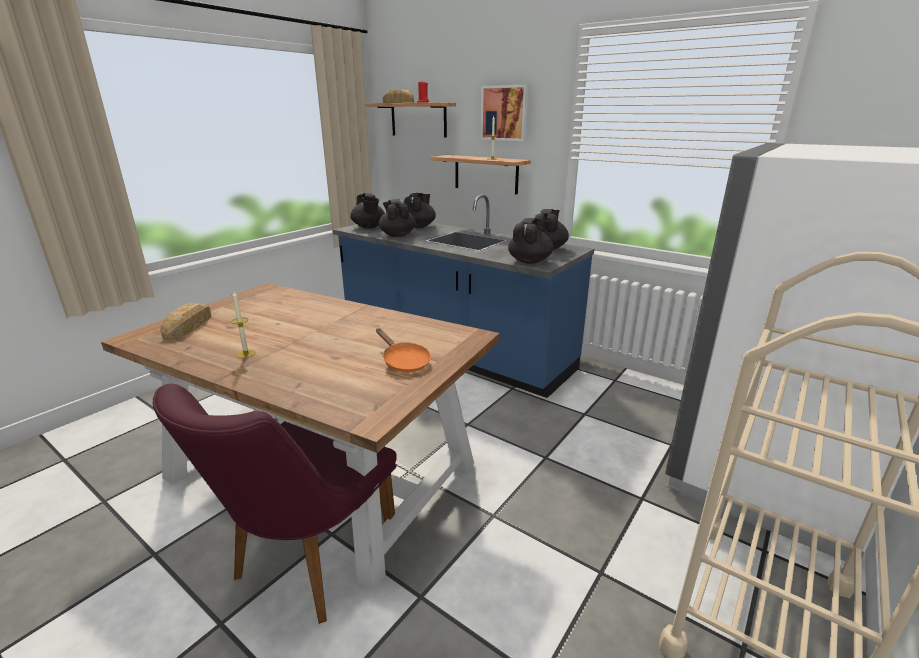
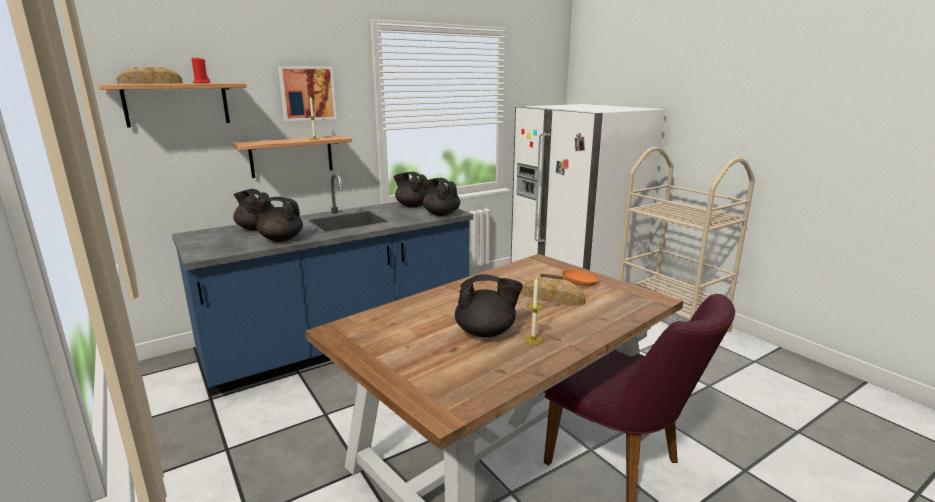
camera: 70 degrees left, 5 degrees down
bread [160,303,211,341] -> bread moved to [520,277,586,306]
black teapot [350,193,385,228] -> black teapot moved to [455,274,523,337]

